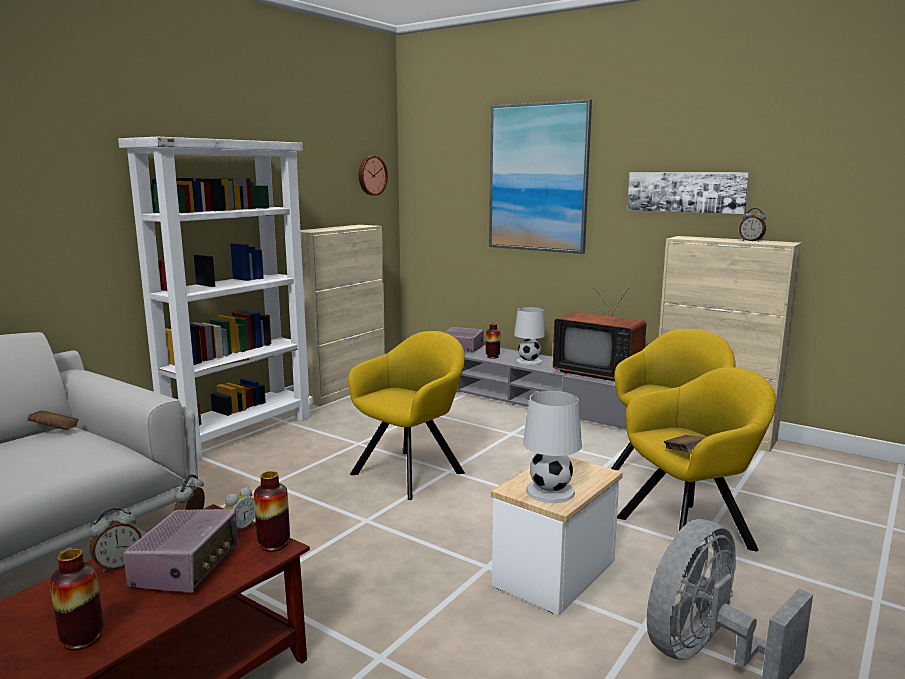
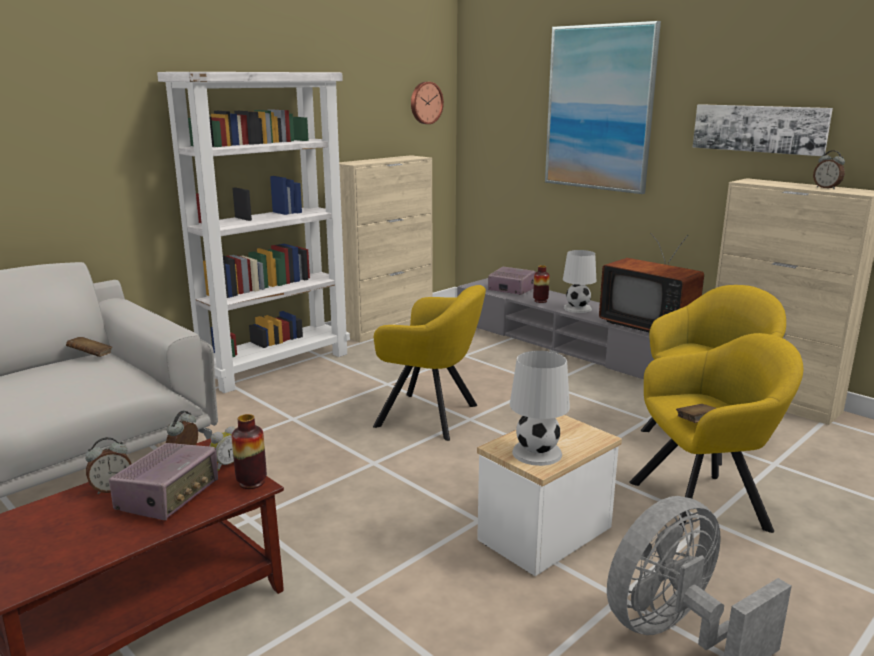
camera: 10 degrees right, 5 degrees up
vase [50,549,103,651] -> none
yellow armchair [348,331,465,500] -> yellow armchair turned 60 degrees clockwise [373,285,486,441]

